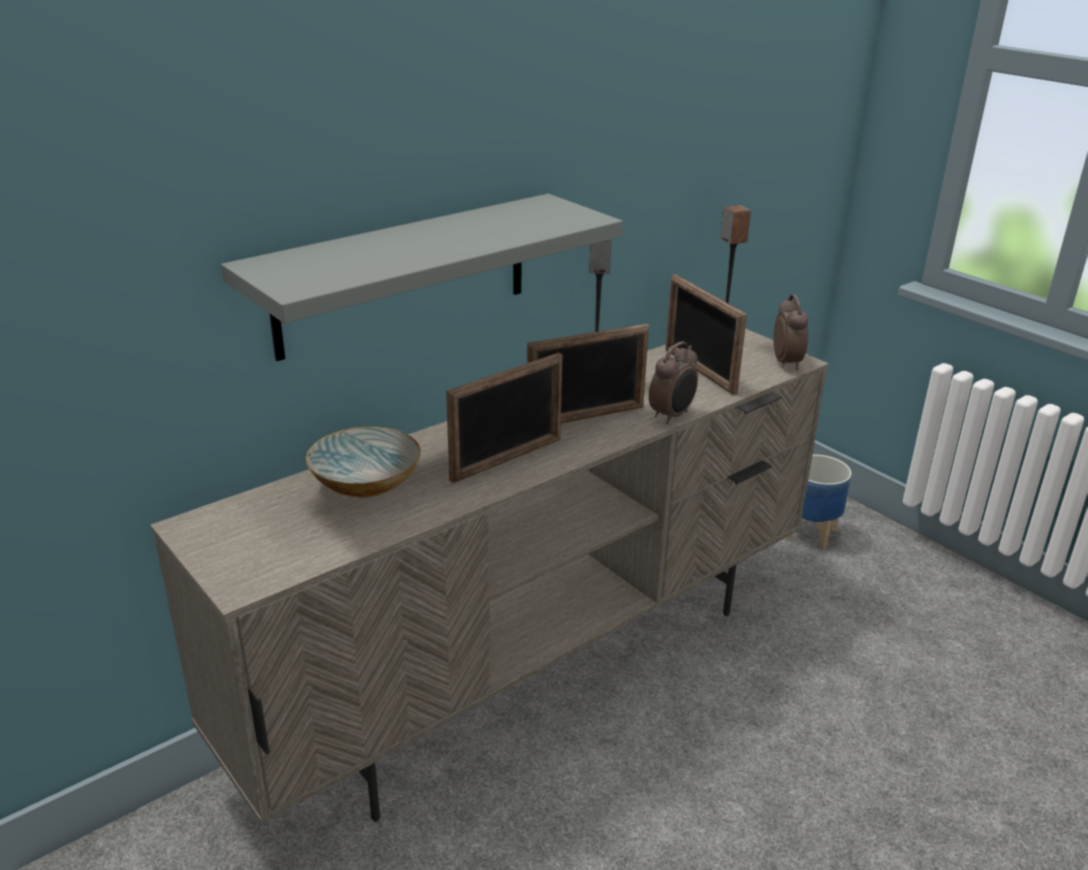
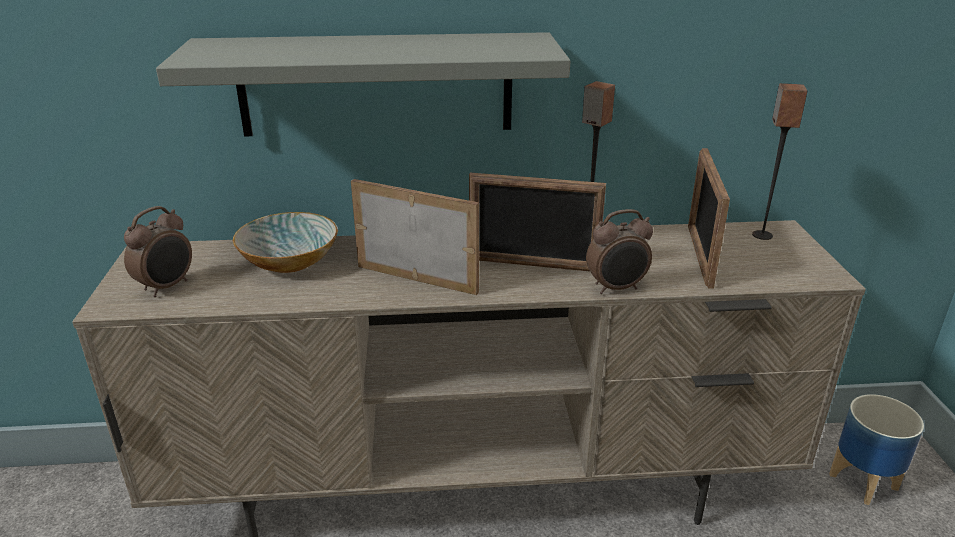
camera: 35 degrees right, 0 degrees up
picture frame [446,353,563,483] -> picture frame turned 150 degrees counterclockwise [351,179,479,295]
alarm clock [773,294,808,370] -> alarm clock moved to [124,206,192,297]

